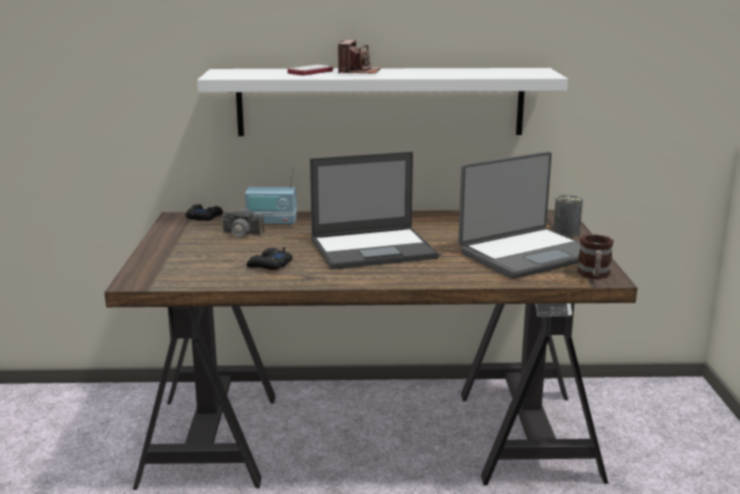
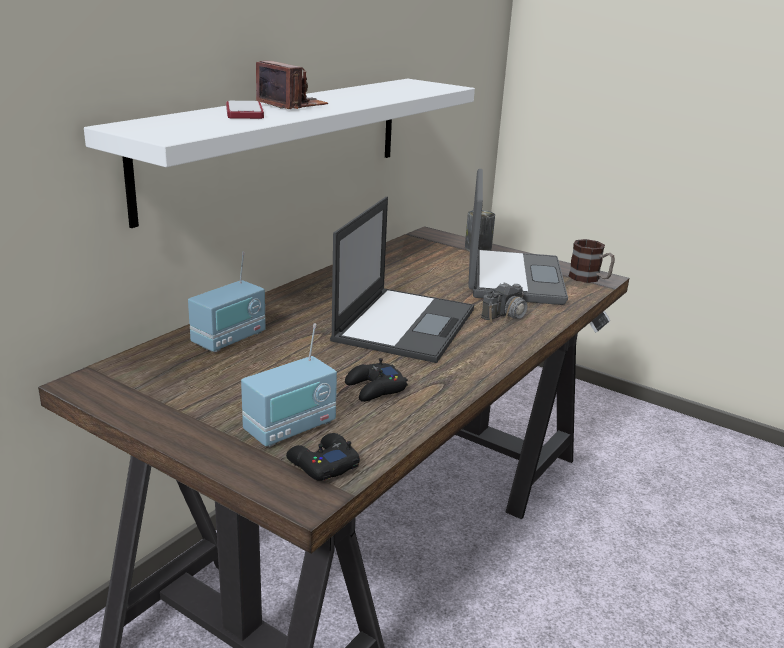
camera: 55 degrees left, 5 degrees up
black game controller [186,204,223,221] -> black game controller moved to [286,433,360,481]
camera [219,208,269,240] -> camera moved to [481,282,542,325]
none -> radio [241,323,337,447]

